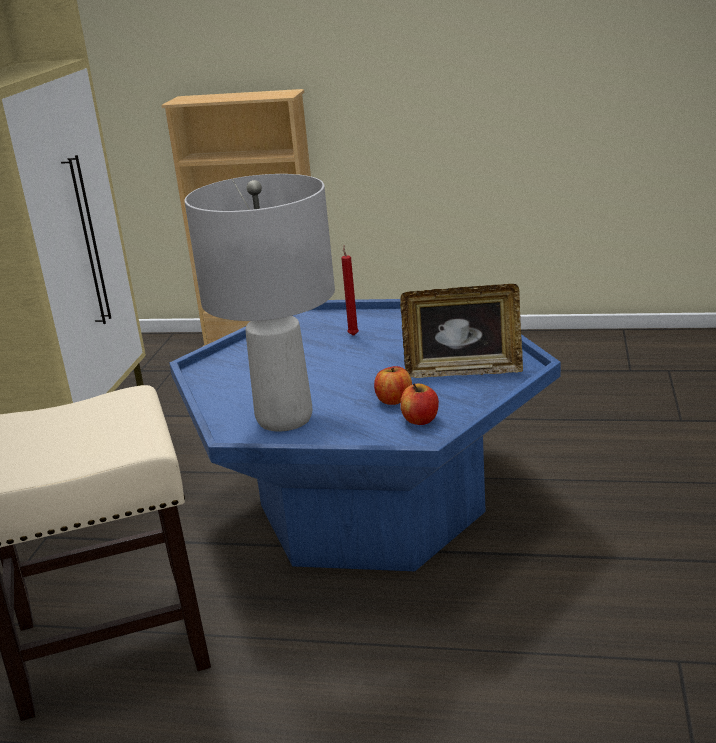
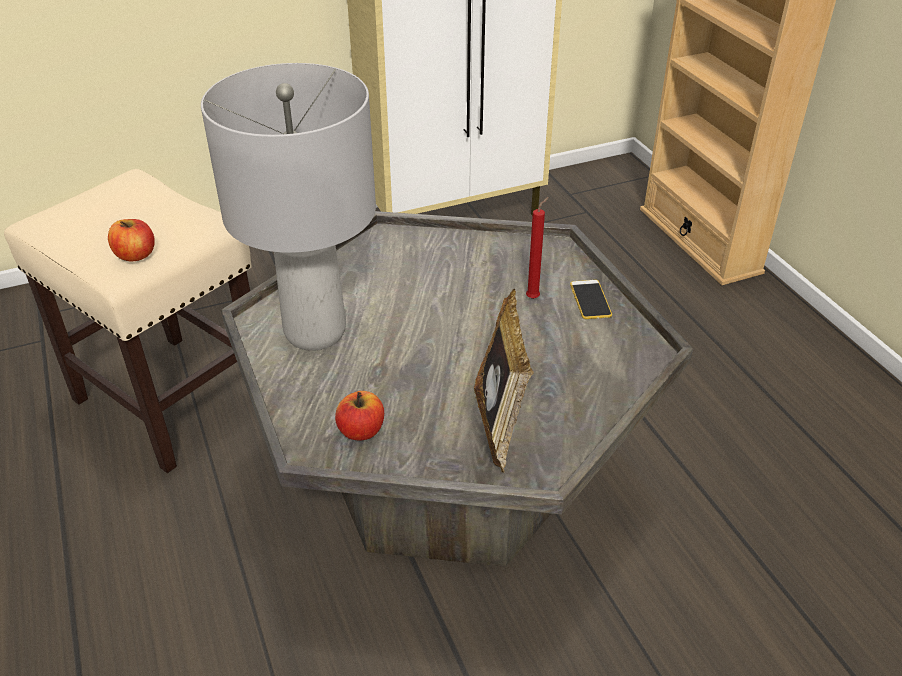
camera: 55 degrees right, 15 degrees up
blue coffee table [169,299,561,571] -> grey coffee table [221,211,693,567]
apple [374,366,412,405] -> apple moved to [108,219,155,262]
picture frame [400,284,523,378] -> picture frame turned 135 degrees counterclockwise [474,289,534,473]
none -> phone [570,280,612,319]

